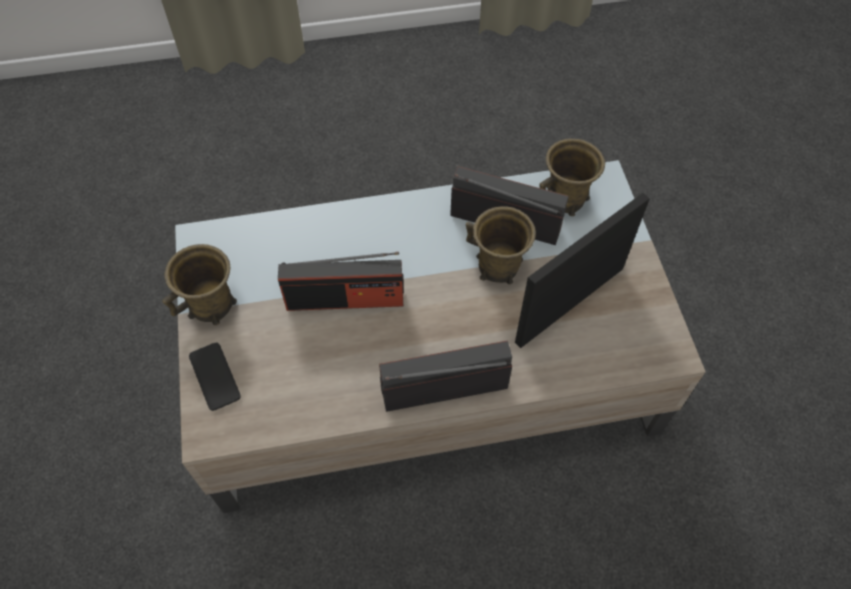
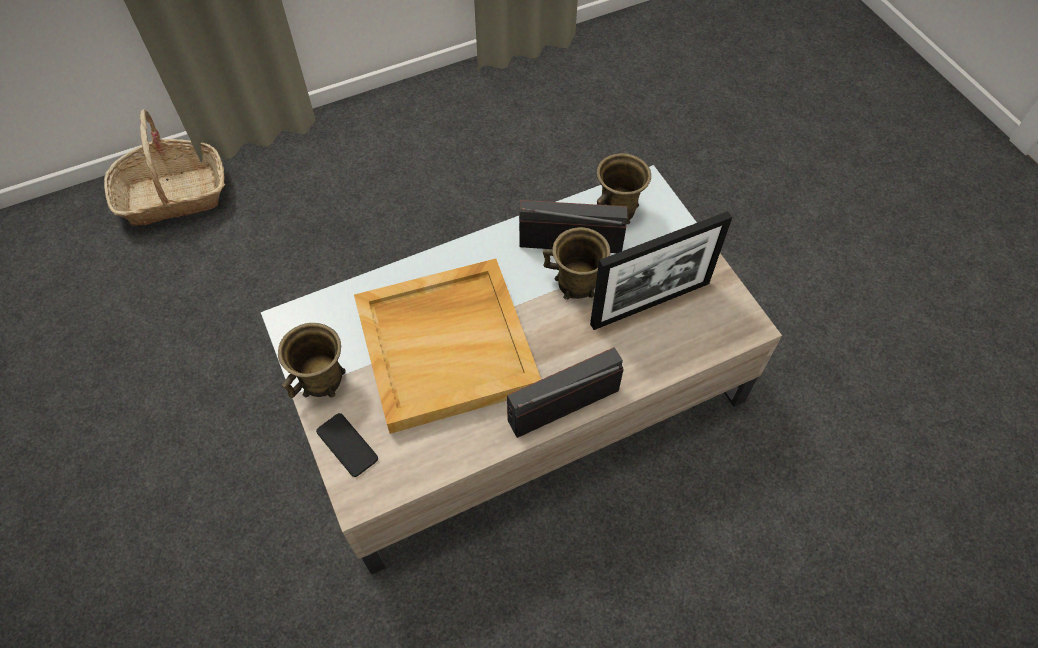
camera: 15 degrees left, 0 degrees up
radio [278,252,404,311] -> beige tray [354,258,541,434]
picture frame [515,193,650,348] -> picture frame turned 150 degrees counterclockwise [590,211,732,330]
none -> basket [104,109,225,226]

